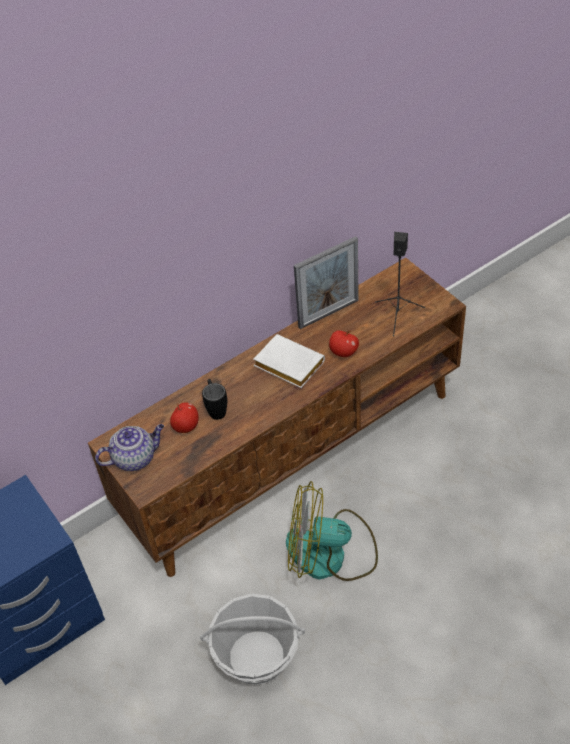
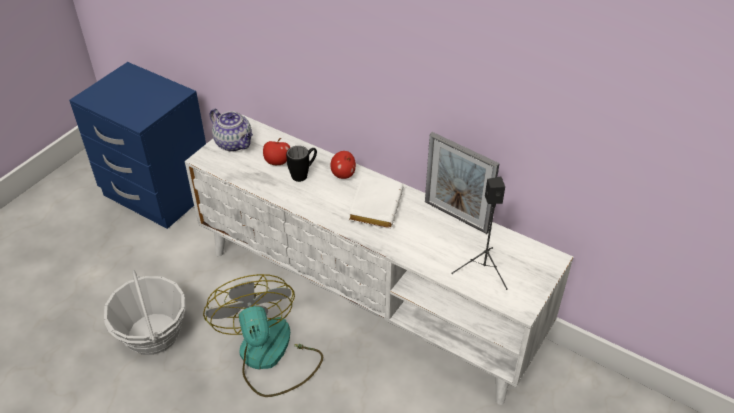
camera: 65 degrees right, 5 degrees down
brown tv stand [88,258,466,577] -> white tv stand [185,115,573,405]
apple [329,330,359,357] -> apple moved to [330,151,356,179]

